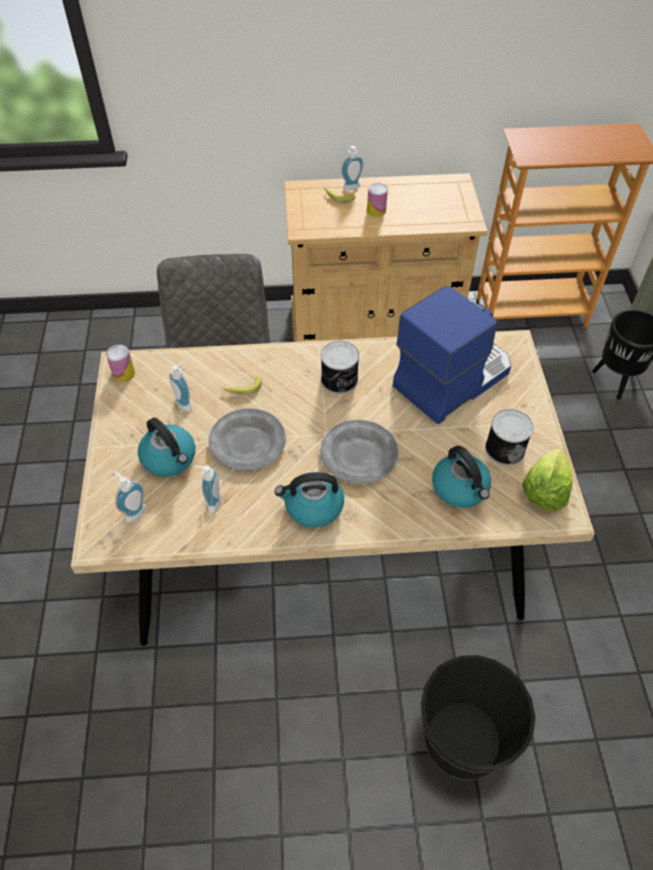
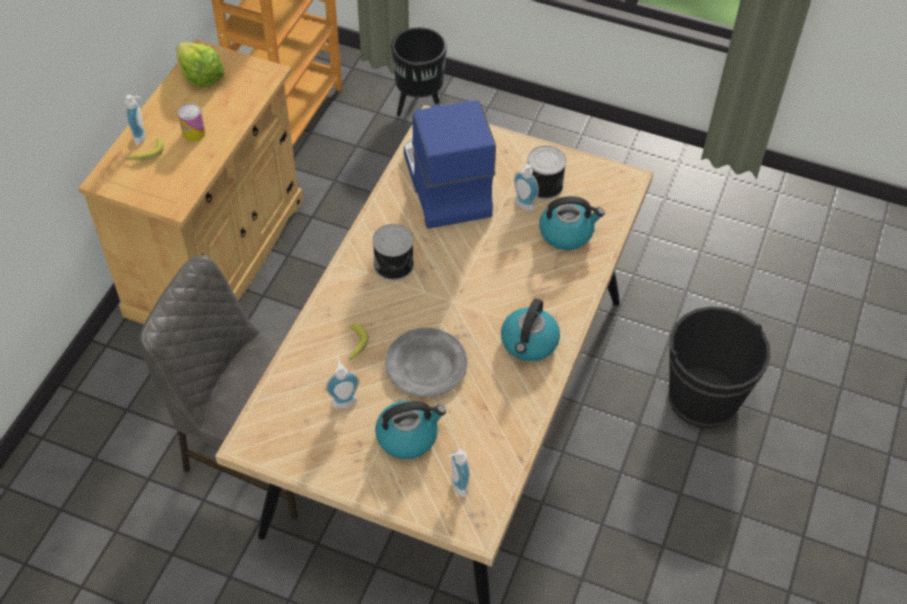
camera: 65 degrees left, 0 degrees up
can [106,345,135,382] -> none
soap dispenser [194,466,221,513] -> soap dispenser moved to [514,164,539,211]
grey plate [320,420,399,484] -> none
lettuce [522,449,573,511] -> lettuce moved to [177,42,224,87]

